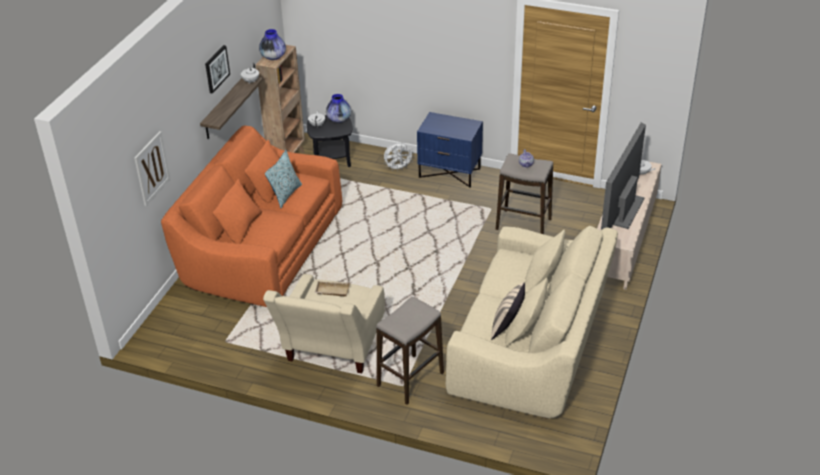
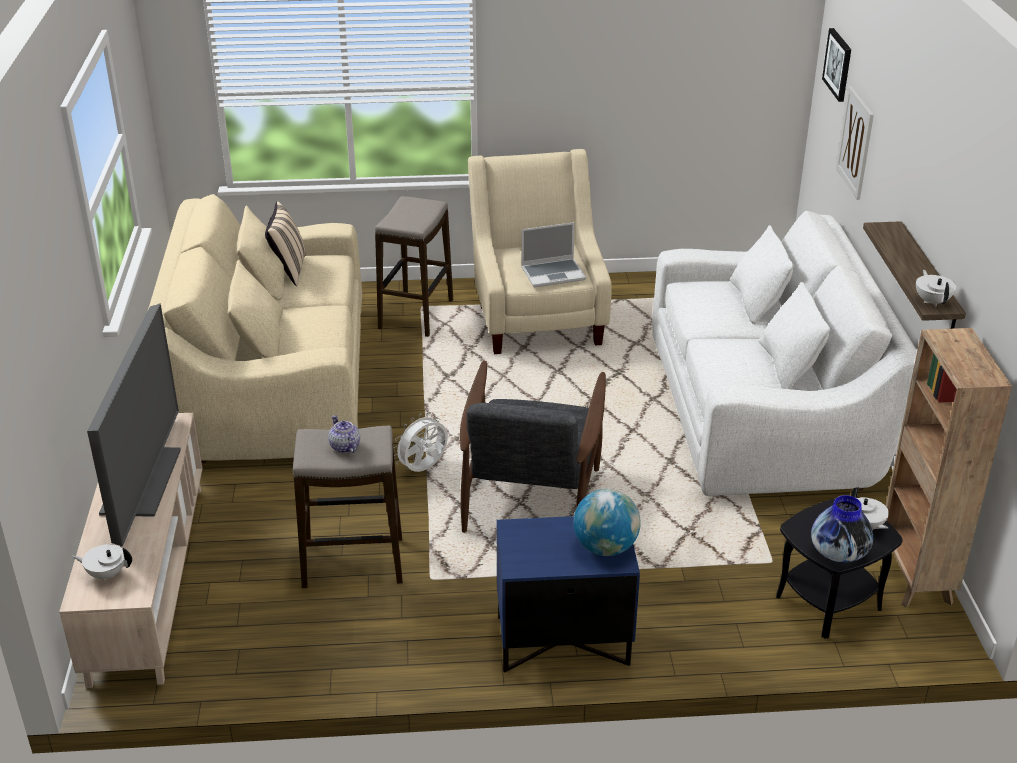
camera: 155 degrees right, 5 degrees down
orange sofa [161,126,342,307] -> white sofa [652,211,917,496]
picture [205,45,230,94] -> picture moved to [822,28,851,102]
vase [259,29,286,60] -> none
pillow [265,150,302,208] -> none
beige tray [315,281,350,296] -> laptop [521,222,586,287]
white fan [384,142,414,171] -> white fan moved to [393,412,448,472]
none -> grey armchair [460,361,606,533]
none -> globe [573,489,641,556]

